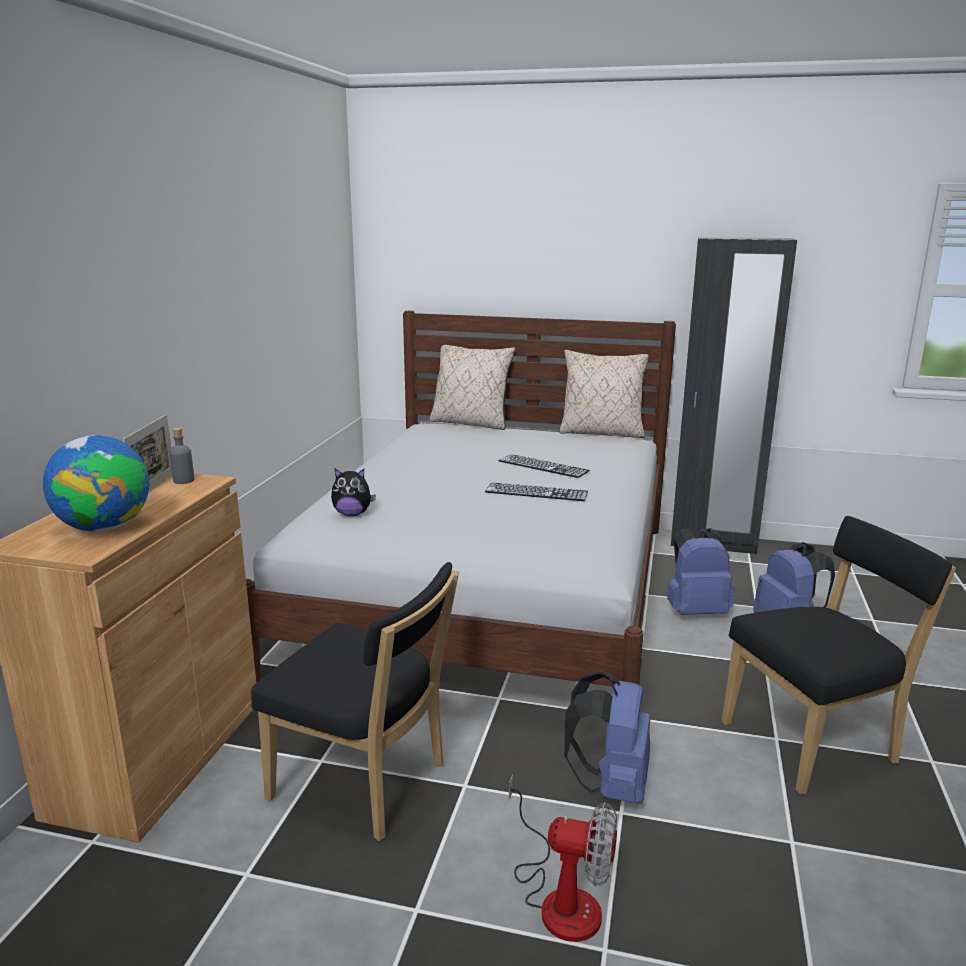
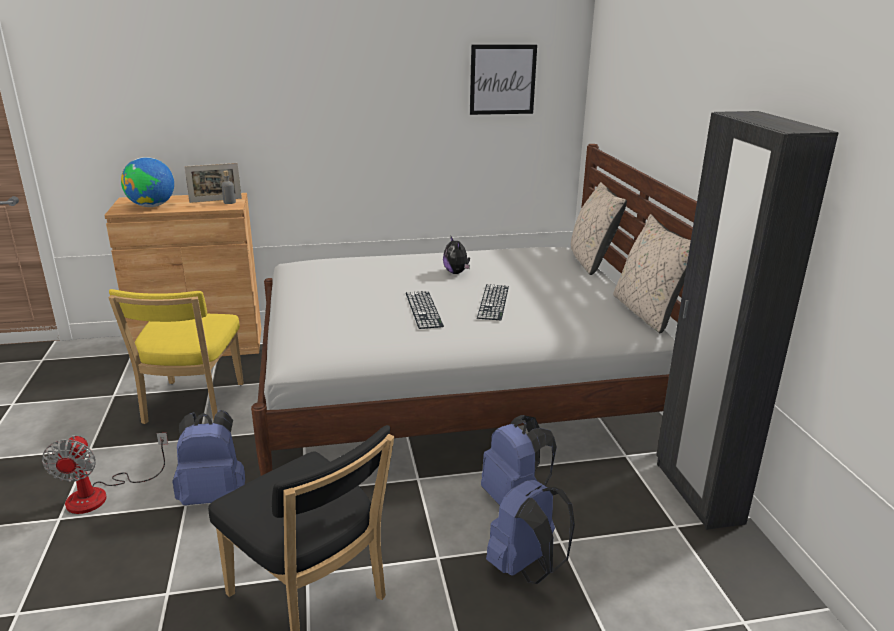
camera: 65 degrees right, 5 degrees up
black chair [251,562,459,841] -> yellow chair [108,289,244,424]
plush toy [331,469,376,516] -> plush toy moved to [443,235,470,274]
none -> picture [470,45,537,115]

